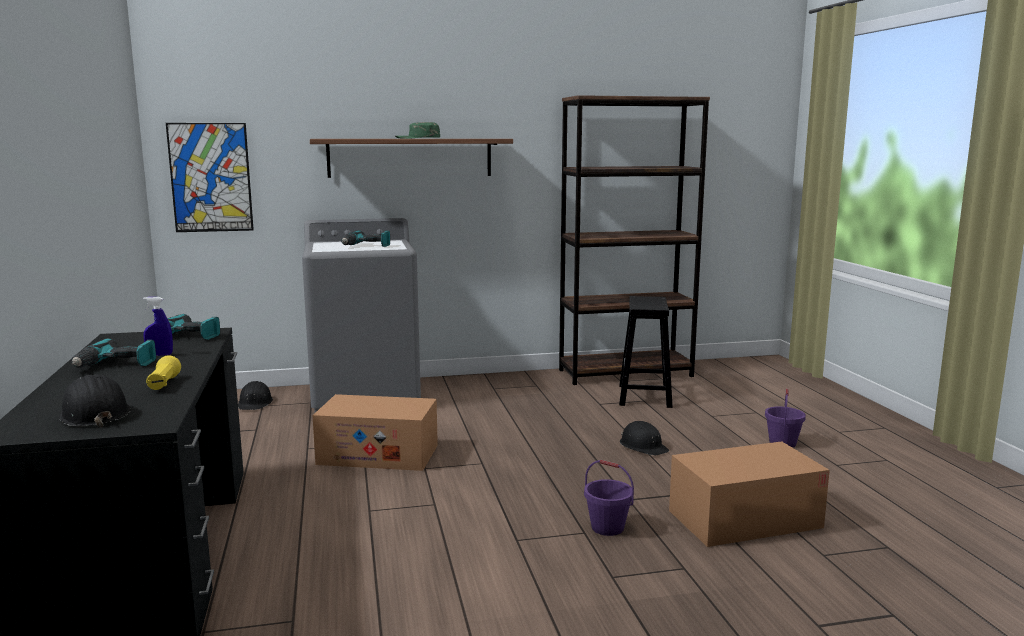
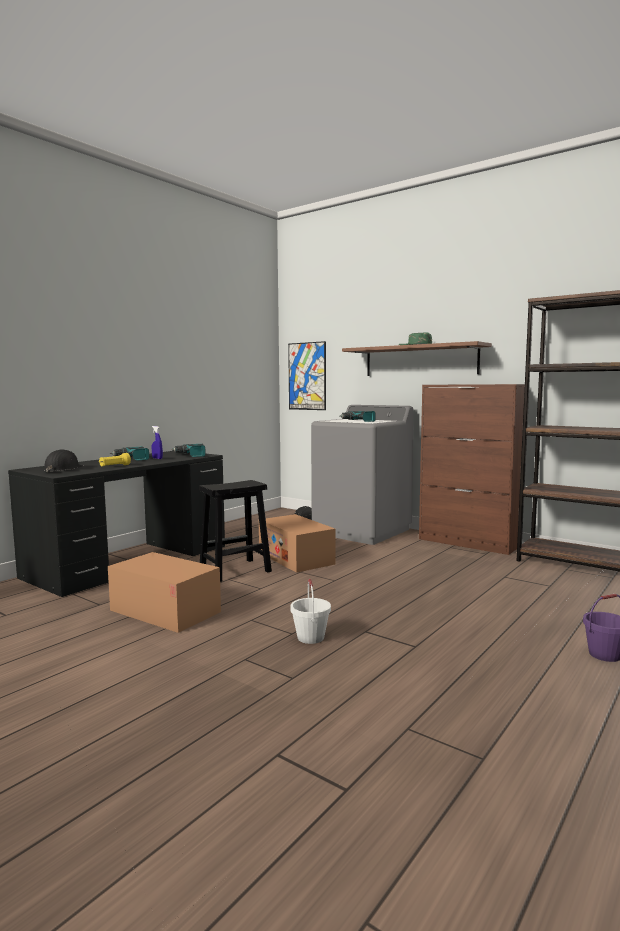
camera: 50 degrees right, 5 degrees down
purple bucket [584,460,634,536] -> white bucket [290,579,331,644]
black stool [619,296,673,408] -> black stool moved to [199,480,272,582]
black hard hat [620,421,669,455] -> none
cardboard box [669,441,830,547] -> cardboard box moved to [108,552,221,633]
none -> brown cabinet [419,384,525,555]

